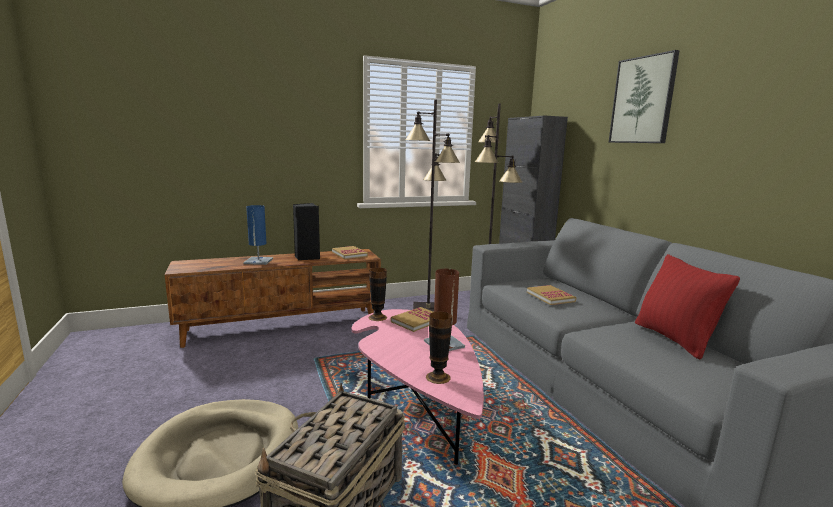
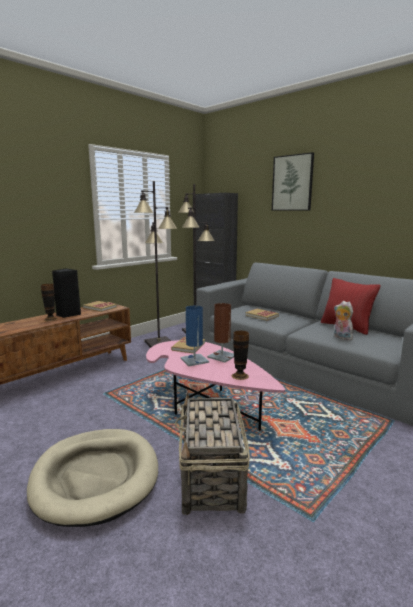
camera: 25 degrees left, 0 degrees up
blue table lamp [244,205,273,265] -> blue table lamp moved to [180,306,209,366]
vase [368,268,387,321] -> vase moved to [41,284,58,321]
none -> plush toy [334,301,353,340]

